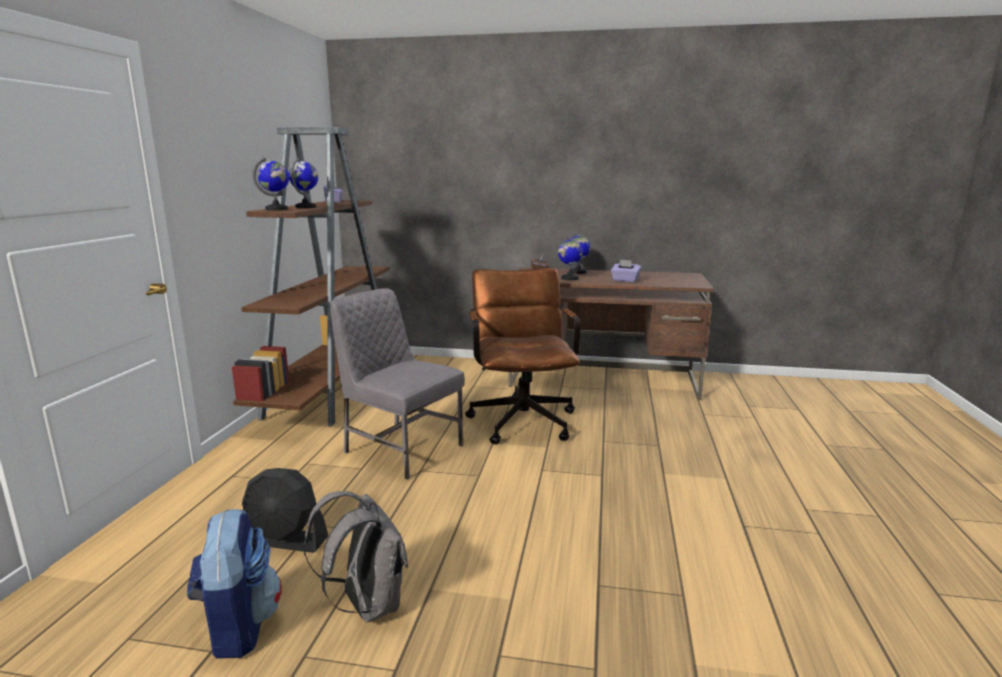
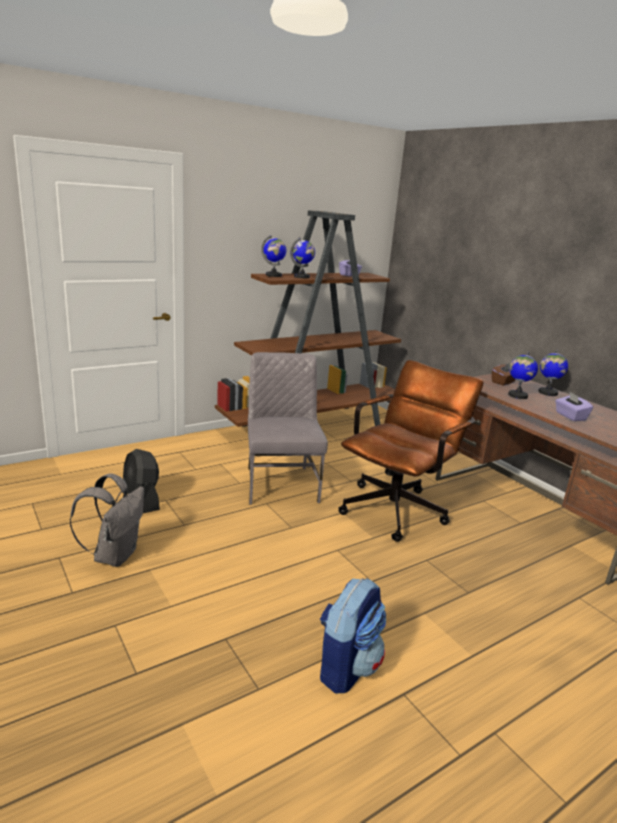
camera: 45 degrees right, 5 degrees up
backpack [187,509,282,658] -> backpack moved to [319,578,386,693]

